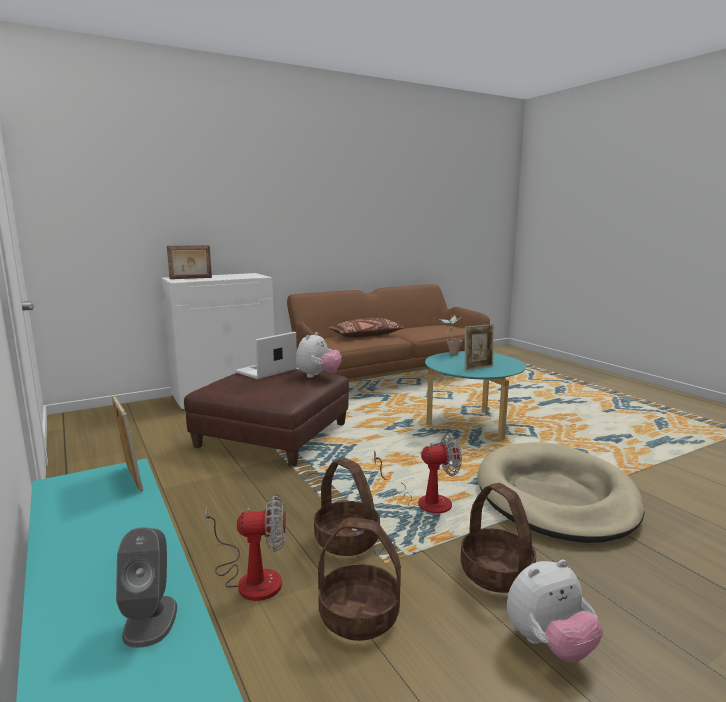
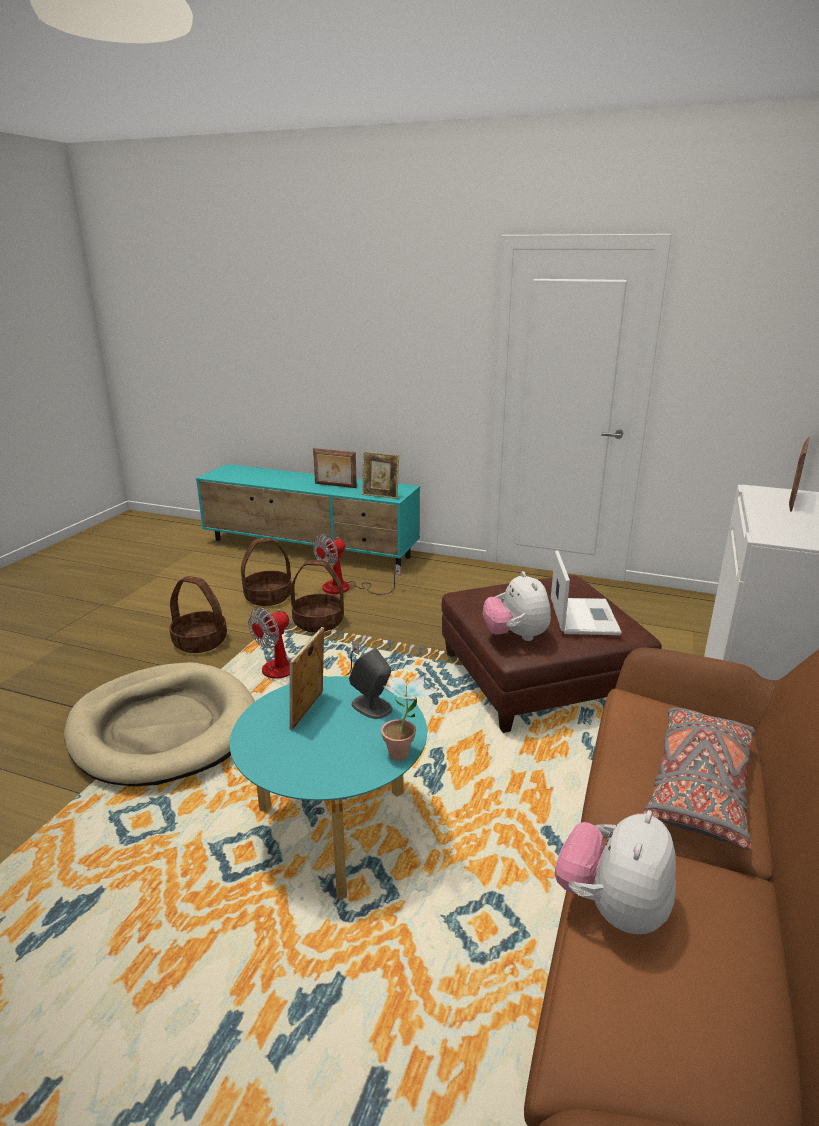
camera: 140 degrees right, 10 degrees up
grey speaker [116,527,177,648] -> grey speaker moved to [349,648,393,719]
brown pillow [329,318,404,338] -> grey pillow [642,707,755,850]
plush toy [507,559,603,663] -> plush toy moved to [555,810,676,934]
none -> picture frame [313,448,357,488]

